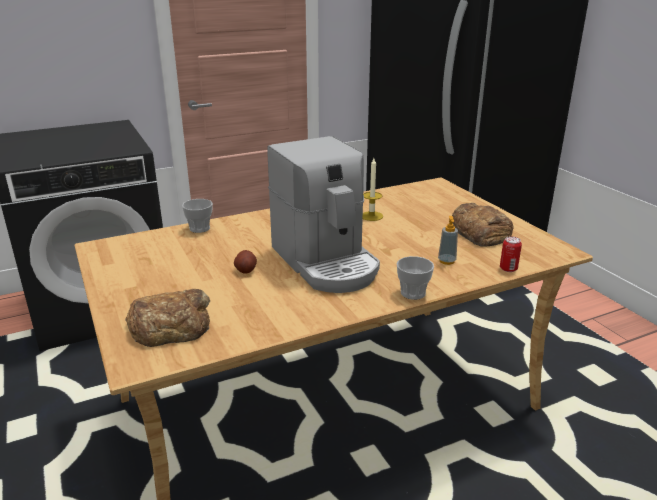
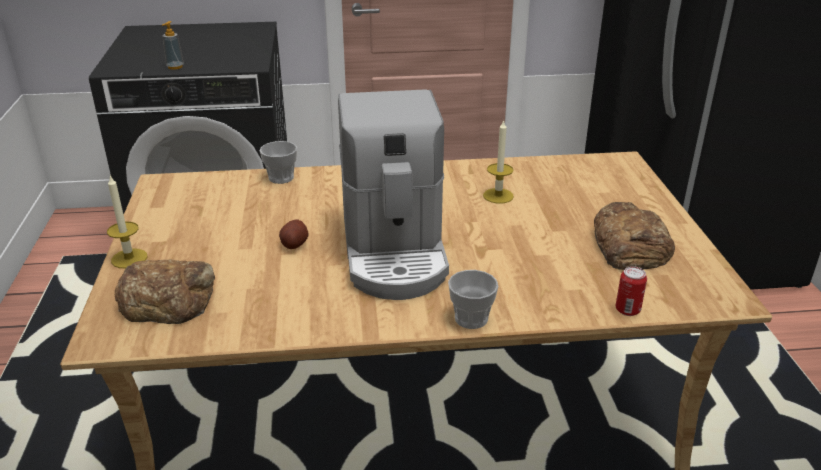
camera: 20 degrees right, 5 degrees up
soap dispenser [438,216,458,265] -> soap dispenser moved to [162,21,184,70]
none -> candle [107,175,147,268]

